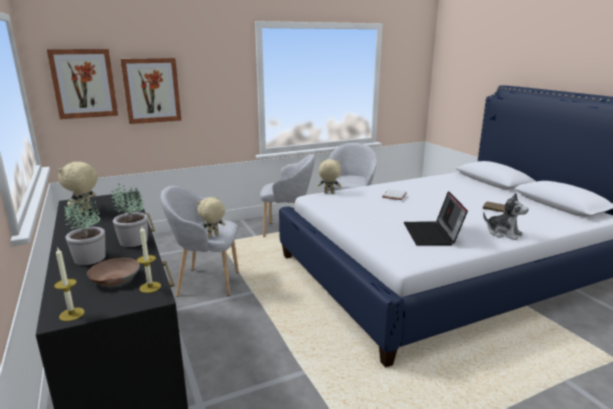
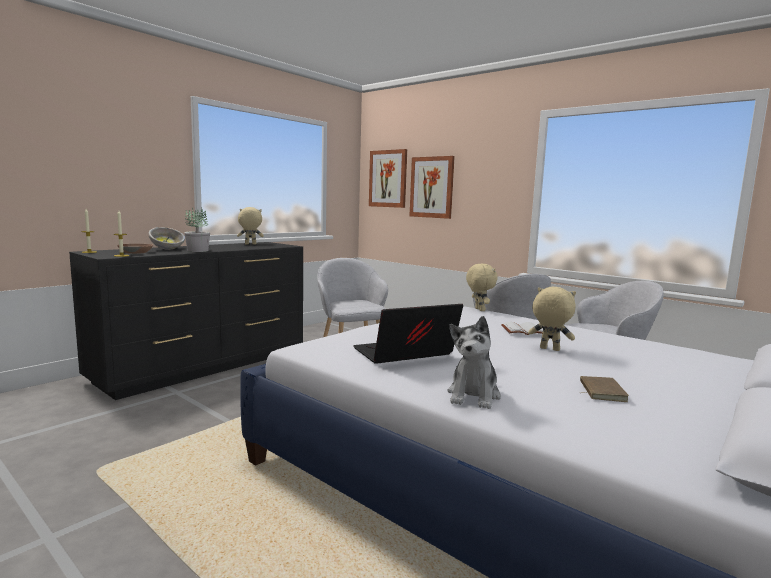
camera: 65 degrees right, 10 degrees down
potted plant [64,194,106,265] -> bowl [149,227,185,250]
beige plush toy [197,196,226,237] -> beige plush toy moved to [528,287,576,351]

